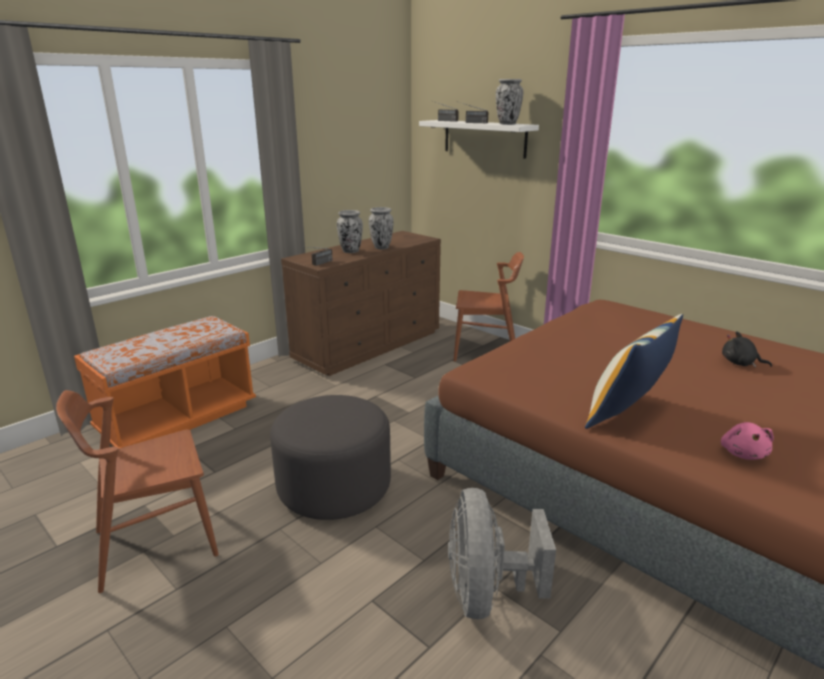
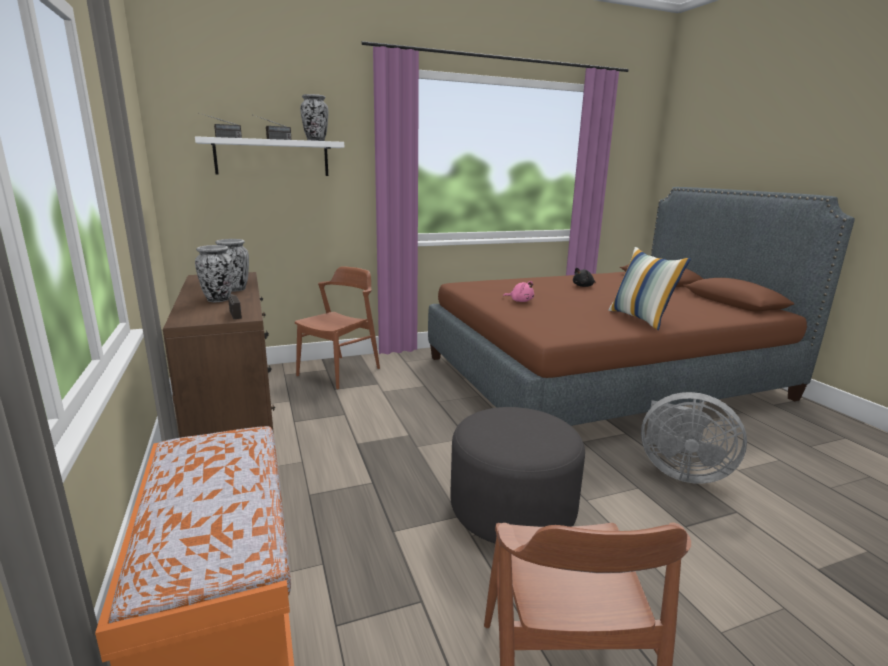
camera: 65 degrees left, 5 degrees down
pink plush toy [721,422,774,460] -> pink plush toy moved to [503,281,534,302]

